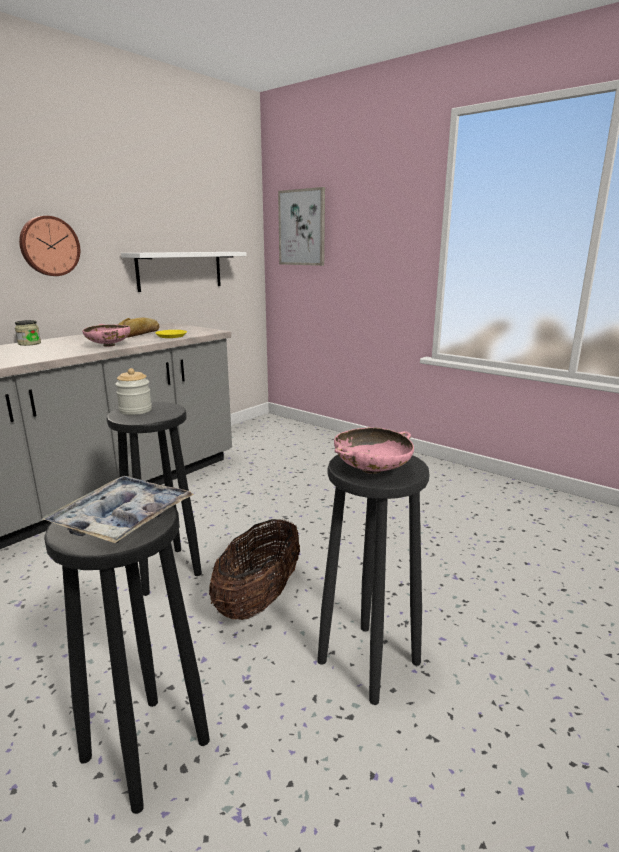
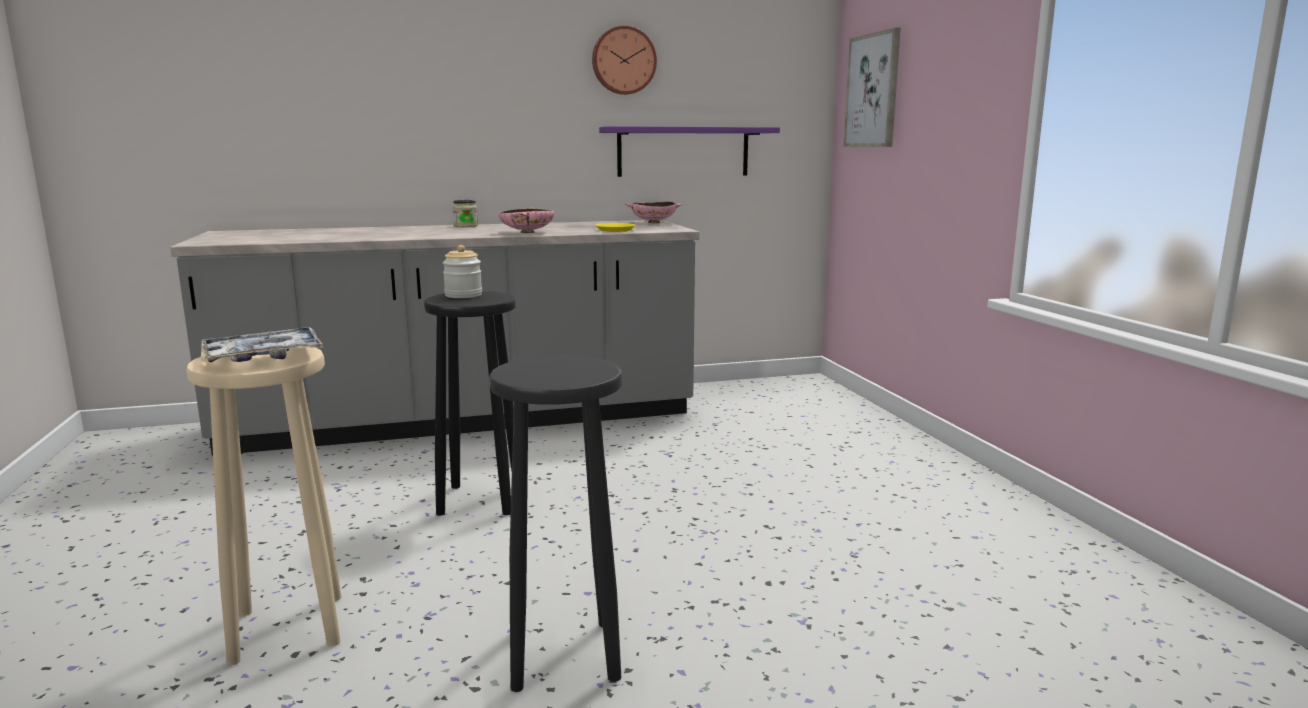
camera: 35 degrees right, 5 degrees down
wall clock [19,216,80,276] -> wall clock moved to [592,26,657,95]
black stool [44,505,210,814] -> beige stool [186,348,341,665]
bread [118,318,160,338] -> none
white shelf [121,252,247,292] -> purple shelf [599,126,780,177]
basket [209,519,300,620] -> none
pink bowl [334,427,414,474] -> pink bowl moved to [625,201,682,223]

